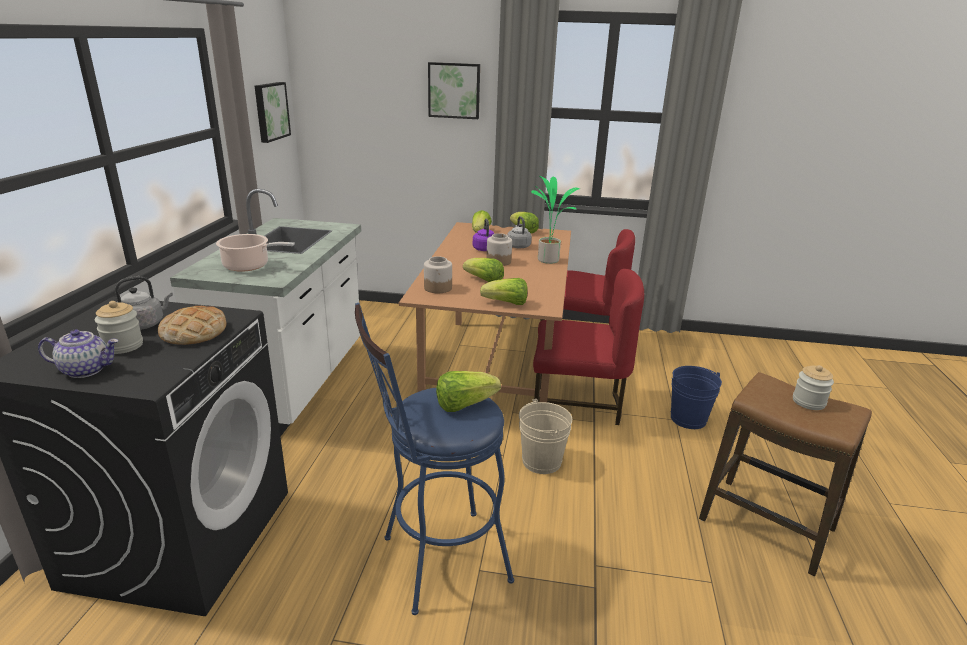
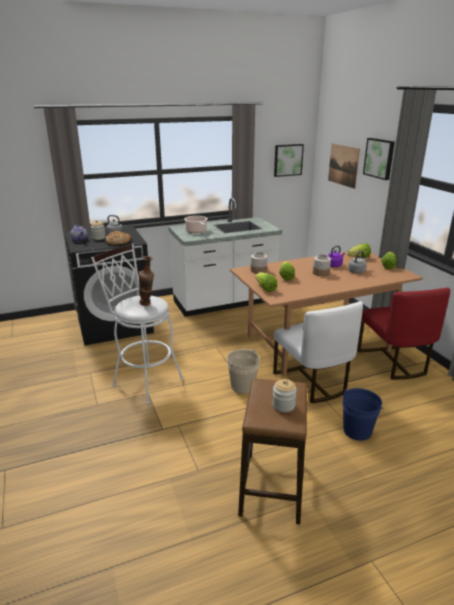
camera: 60 degrees right, 0 degrees up
blue stool [355,303,514,615] -> white stool [91,243,183,404]
lettuce [436,371,501,412] -> vase [139,256,154,306]
potted plant [531,176,580,264] -> none
red chair [533,269,644,425] -> white chair [273,301,363,403]
none -> picture [328,143,360,189]

